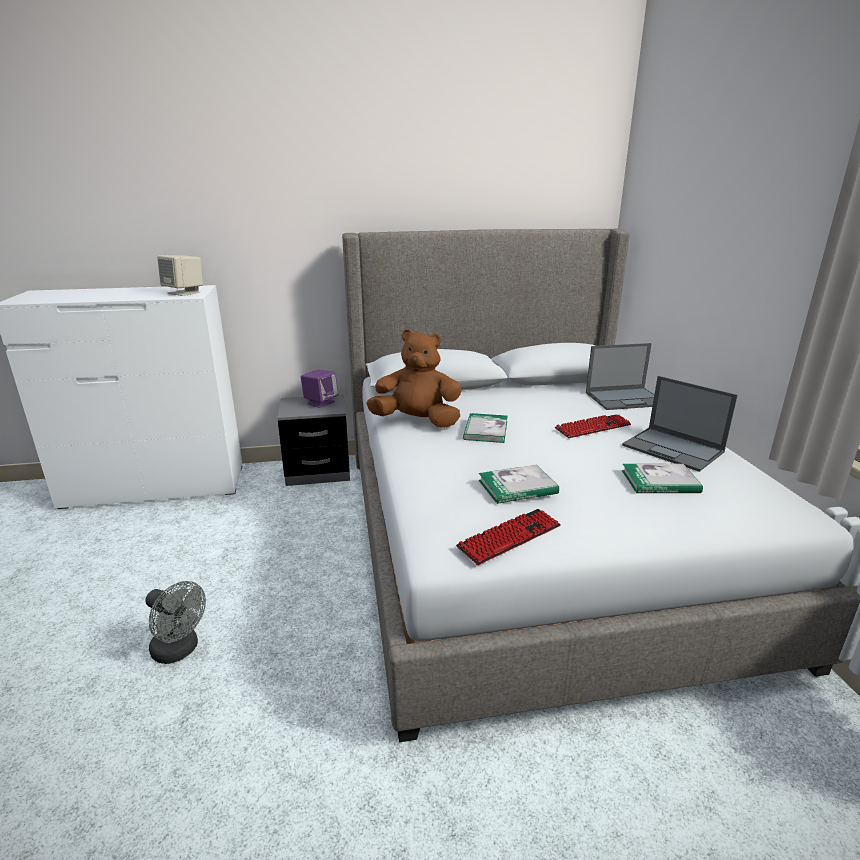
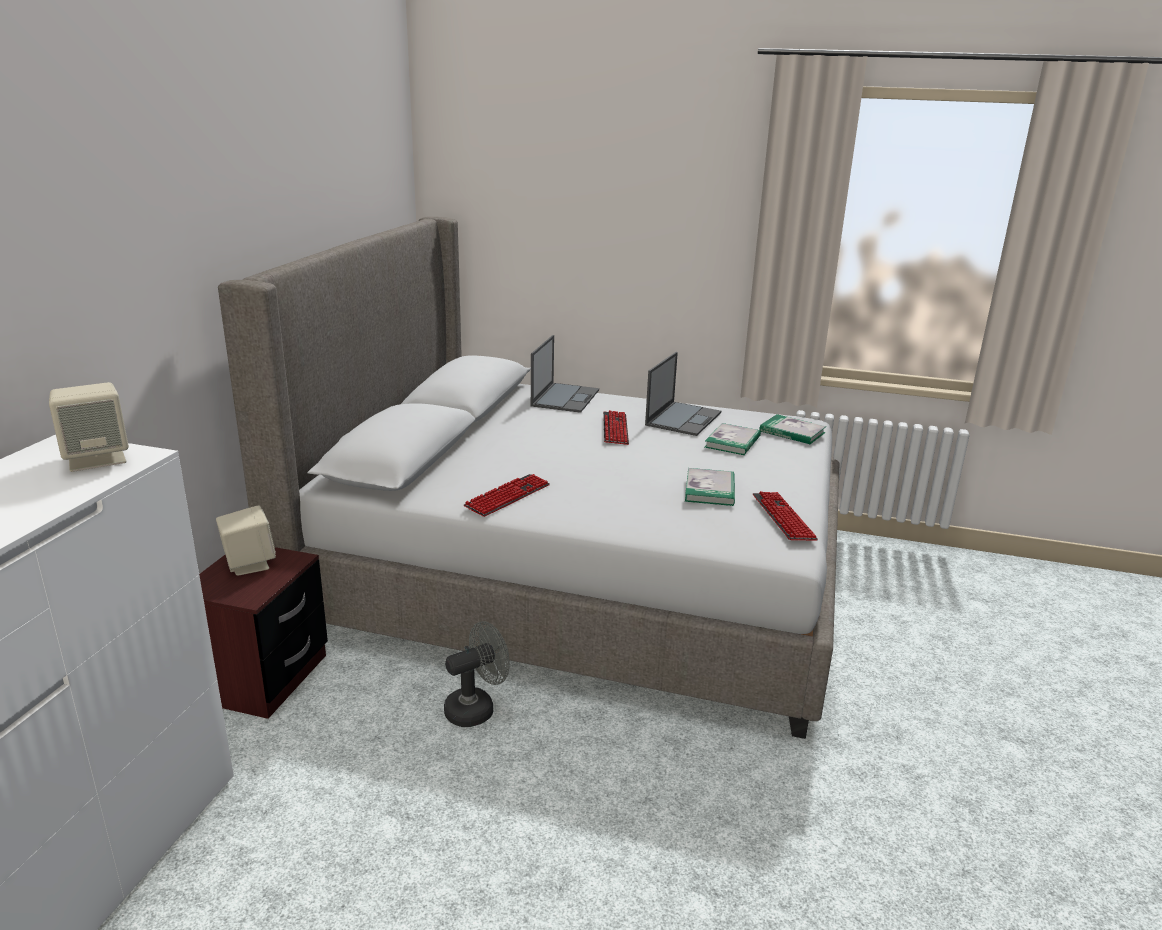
camera: 65 degrees left, 0 degrees up
grey fan [145,581,206,664] -> grey fan moved to [444,621,510,727]
grey nightstand [277,394,350,486] -> brown nightstand [199,547,328,719]
purple speaker [301,370,339,408] -> beige speaker [216,505,276,576]
brown plush toy [366,329,462,428] -> keyboard [464,474,550,517]
book [463,413,508,443] -> book moved to [759,414,826,444]
laptop [622,376,738,472] -> laptop turned 45 degrees counterclockwise [645,352,721,436]

